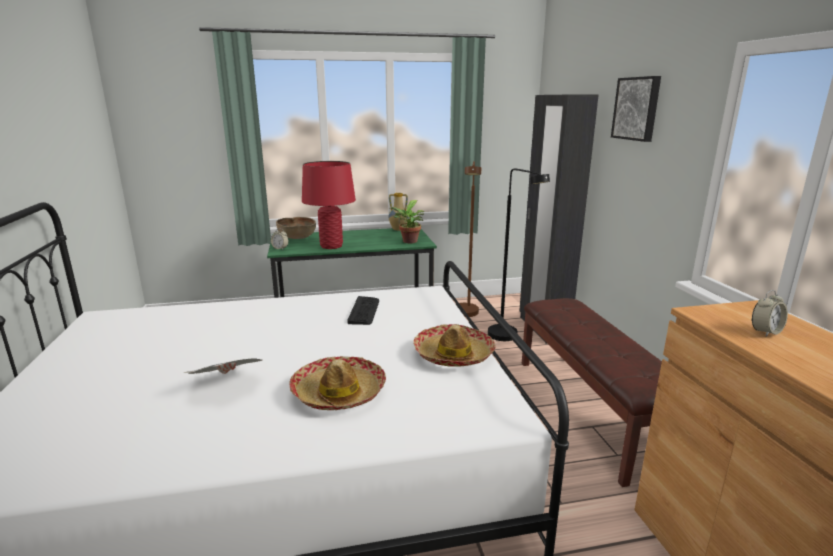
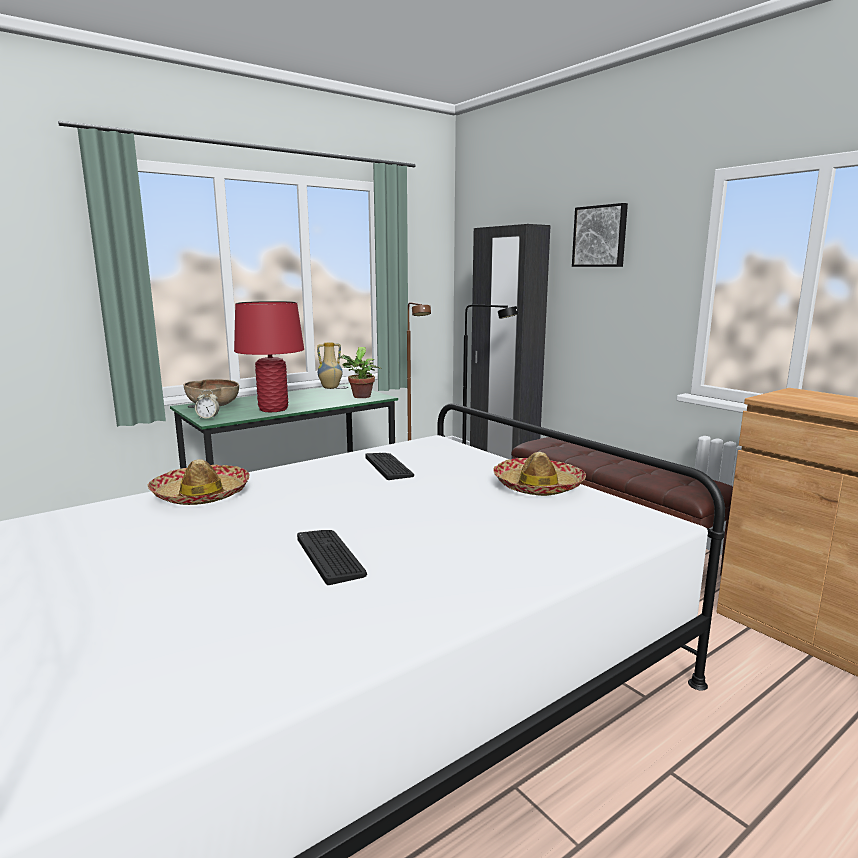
camera: 25 degrees left, 5 degrees down
newspaper [184,358,263,374] -> keyboard [297,530,367,585]
hat [289,356,386,410] -> hat moved to [147,459,249,505]
alarm clock [752,290,788,337] -> none

